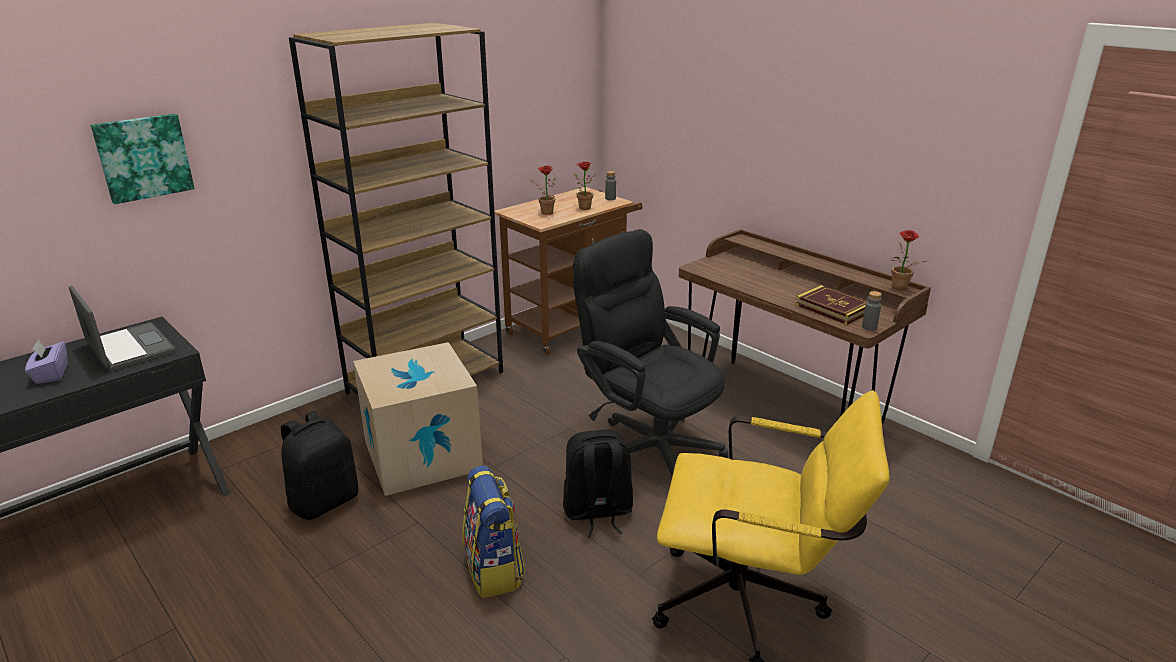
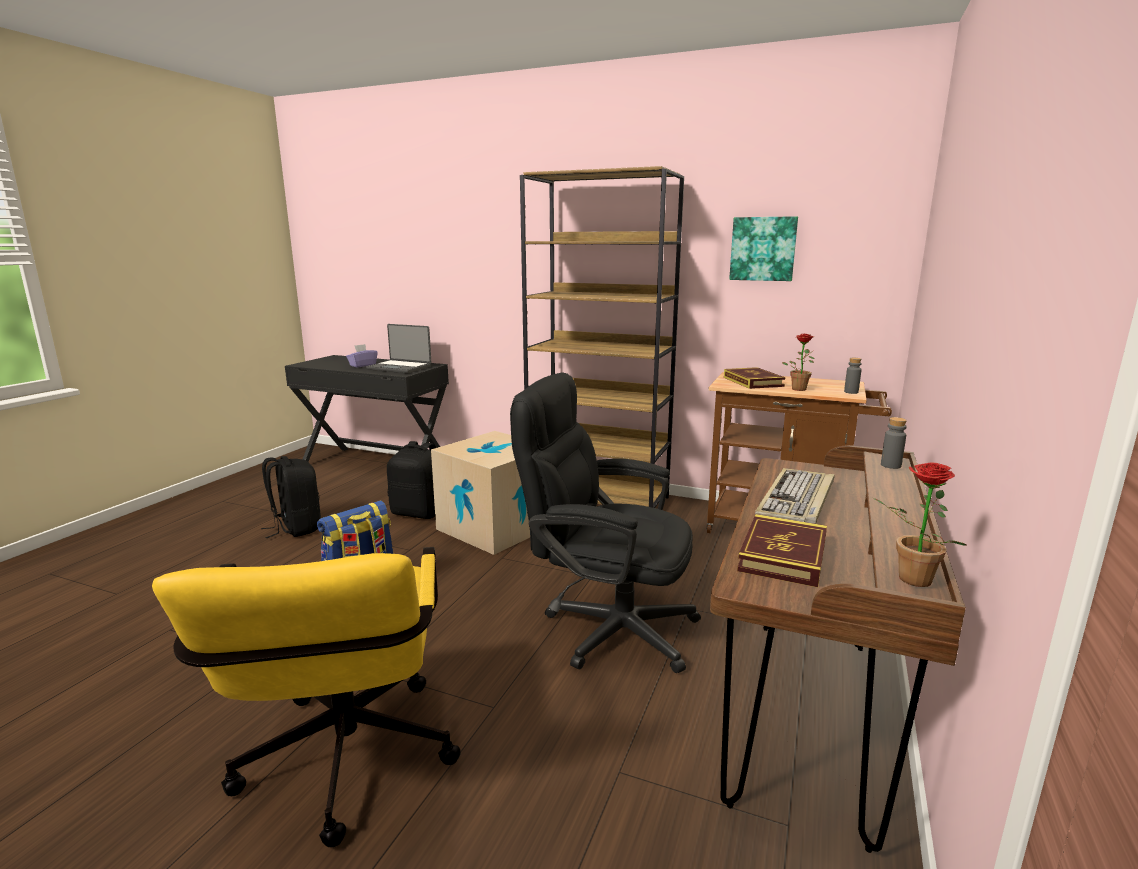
camera: 65 degrees right, 10 degrees down
laptop [69,286,175,371] -> laptop turned 90 degrees clockwise [366,324,431,373]
picture [91,114,195,204] -> picture moved to [729,216,798,281]
potted plant [529,165,557,215] -> book [724,367,785,389]
black backpack [563,430,633,537] -> black backpack moved to [261,456,321,539]
black office chair [573,229,728,476] -> black office chair turned 90 degrees counterclockwise [510,372,701,673]
grey bottle [862,291,882,331] -> grey bottle moved to [881,417,907,469]
none -> keyboard [755,468,835,524]

